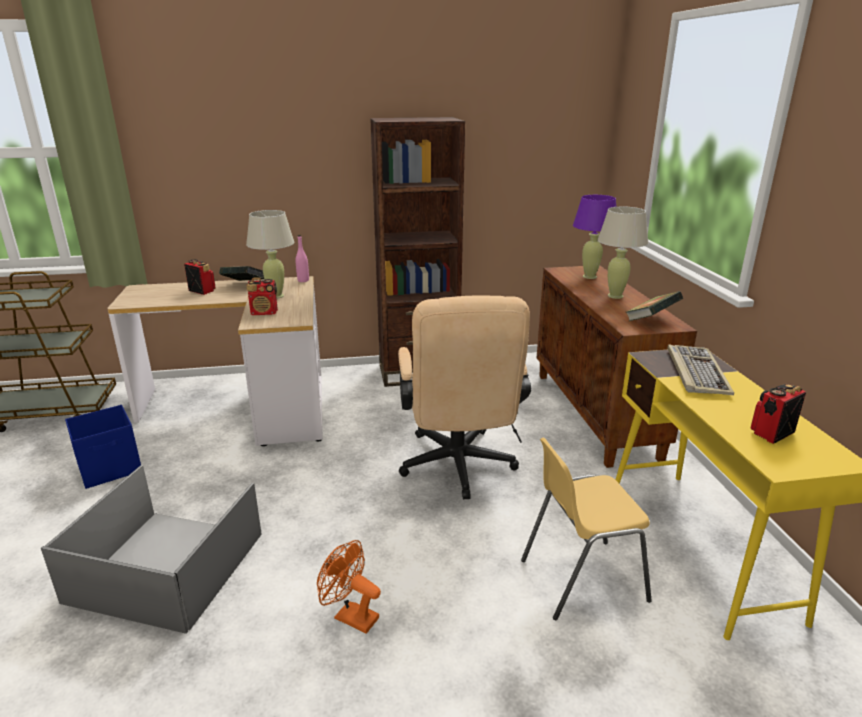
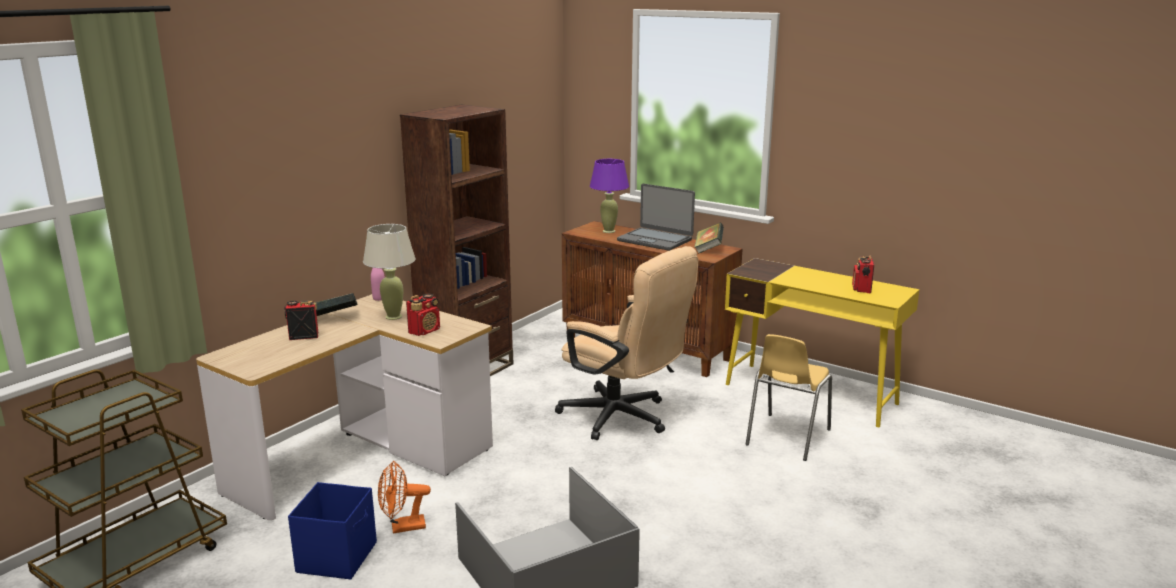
camera: 45 degrees left, 5 degrees down
orange fan [317,540,381,634] -> orange fan moved to [378,461,431,534]
beige table lamp [598,206,648,299] -> laptop [617,184,695,251]
keyboard [667,344,734,395] -> none

